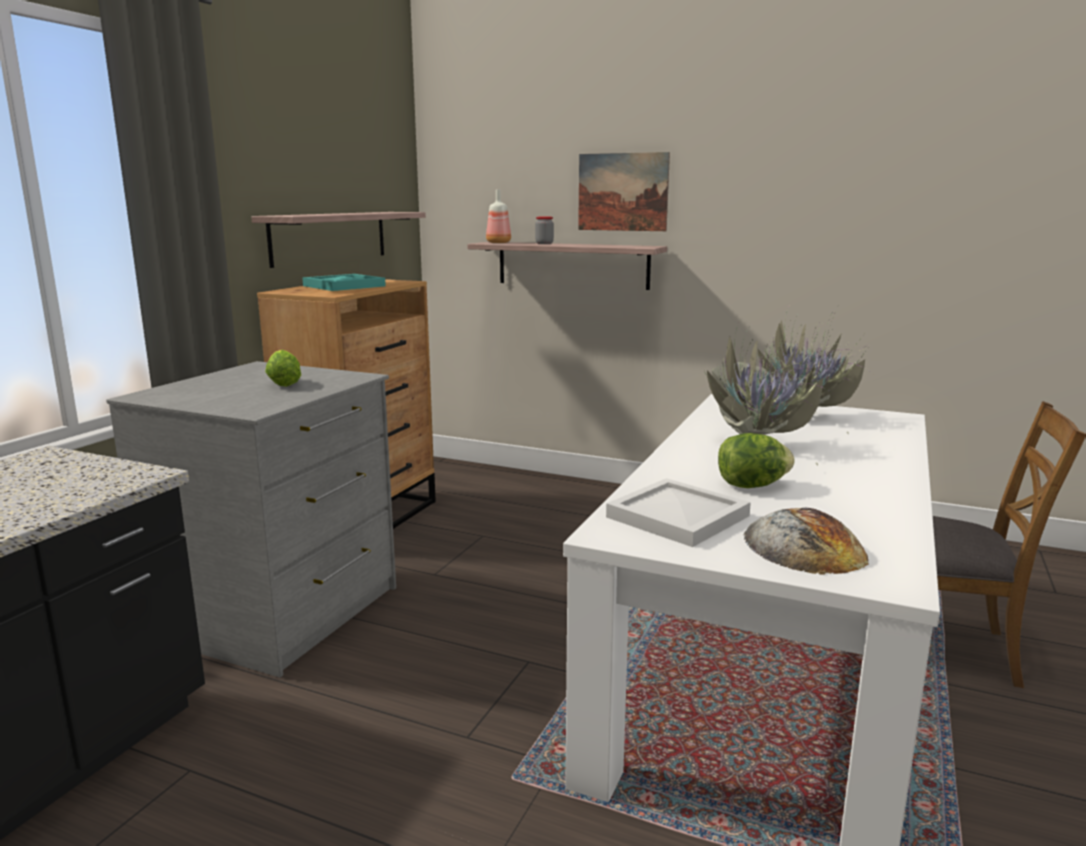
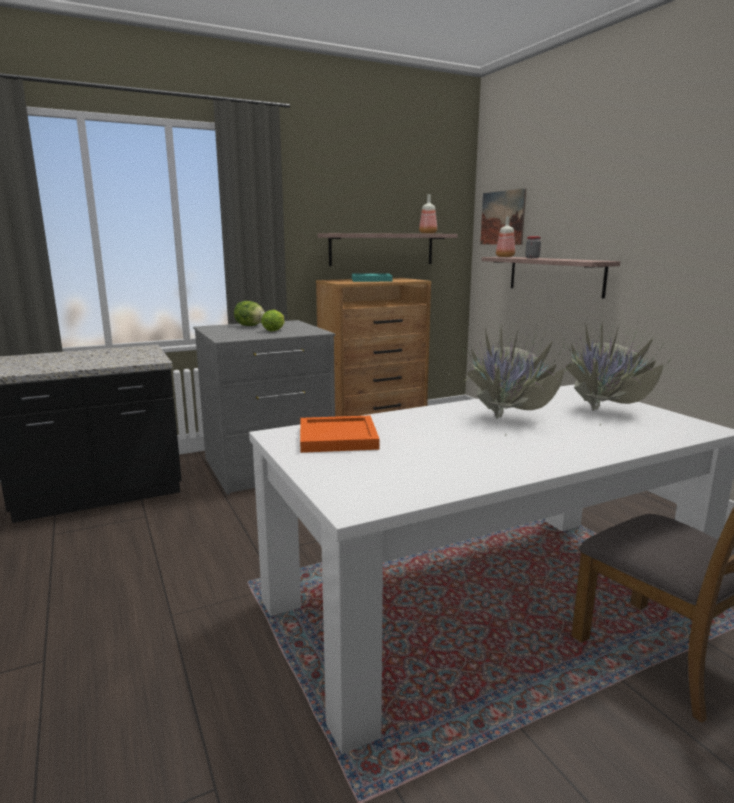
camera: 40 degrees right, 0 degrees up
picture [578,152,670,231] -> picture moved to [480,188,526,245]
white tray [606,478,751,547] -> orange tray [300,416,380,453]
lettuce [718,433,795,488] -> lettuce moved to [234,301,265,326]
bread [743,507,868,575] -> none
none -> bottle [419,194,437,234]

